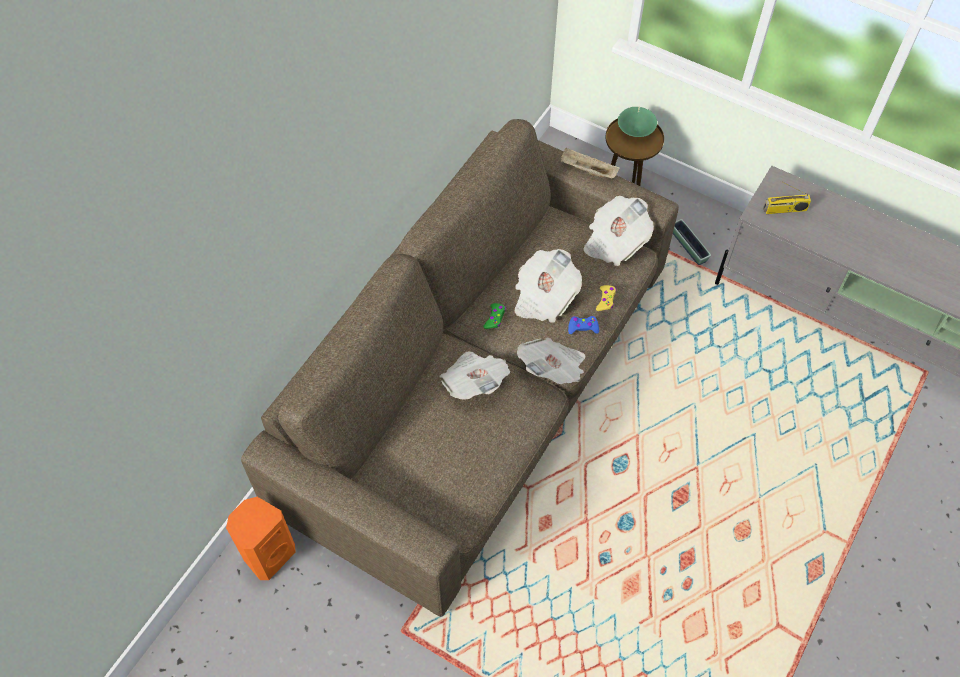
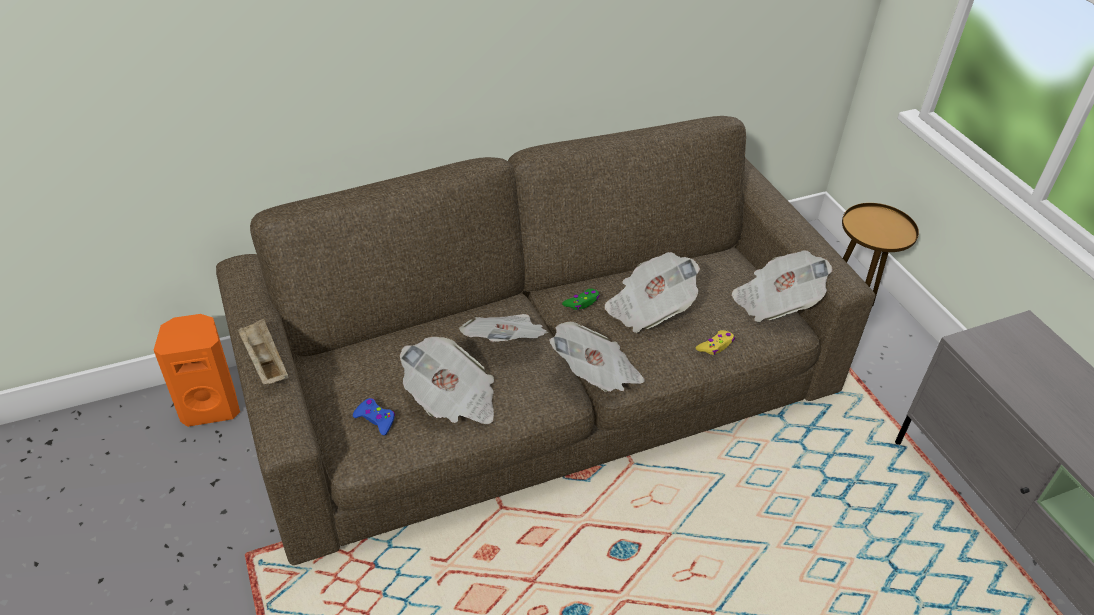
camera: 35 degrees right, 15 degrees down
beige tray [561,148,619,178] -> beige tray moved to [237,318,288,385]
blue game controller [568,316,599,334] -> blue game controller moved to [353,398,395,436]
green bowl [618,107,657,137] -> none
planter [673,219,711,265] -> none
radio [763,181,811,214] -> none
none -> newspaper [400,337,494,424]

